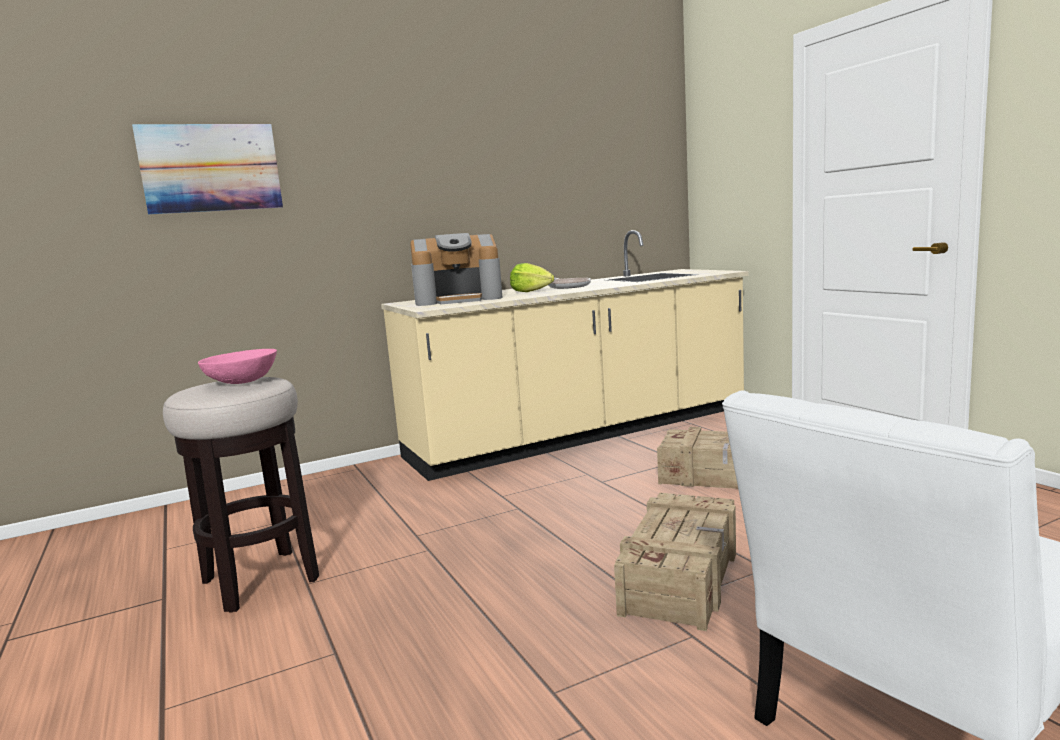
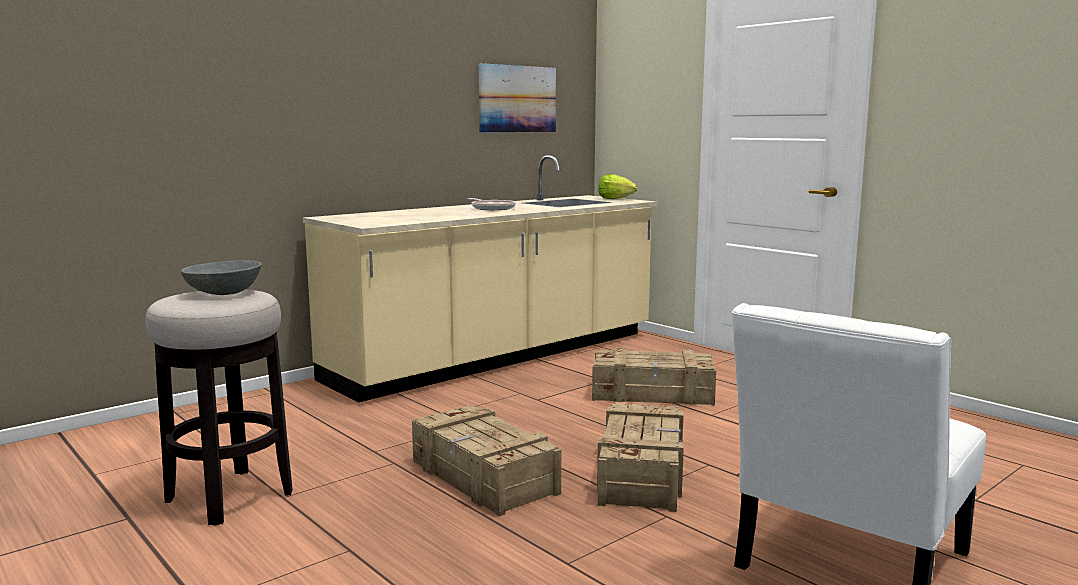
camera: 15 degrees left, 0 degrees up
picture [132,124,283,215] -> picture moved to [479,63,556,133]
pink bowl [198,349,277,384] -> grey bowl [181,260,262,295]
coffee machine [410,233,503,306] -> none
lettuce [510,263,554,292] -> lettuce moved to [598,174,637,199]
none -> crate [412,405,561,516]

